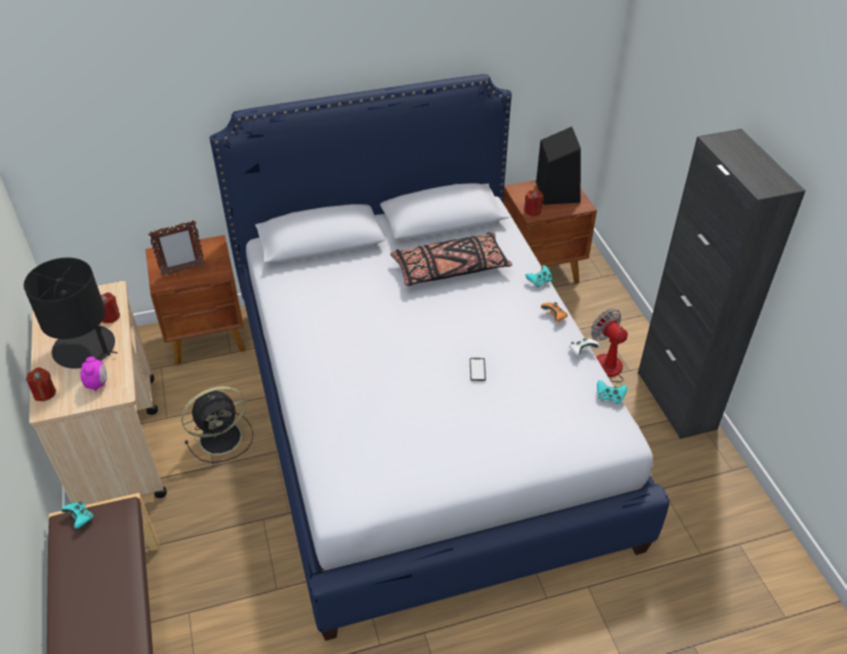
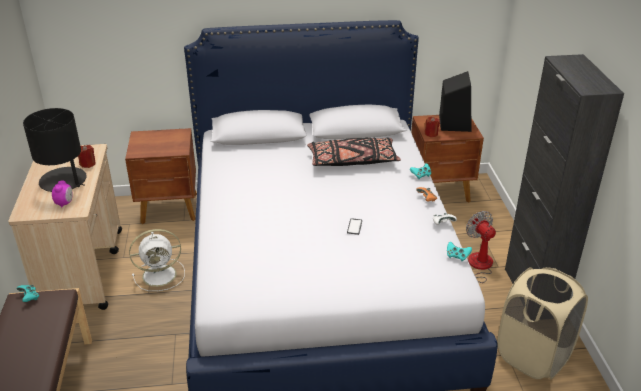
camera: 10 degrees right, 10 degrees down
red candle [26,368,56,401] -> none
picture frame [148,220,205,276] -> none
black fan [181,386,253,463] -> white fan [129,229,185,291]
none -> beige laundry basket [497,267,588,380]

